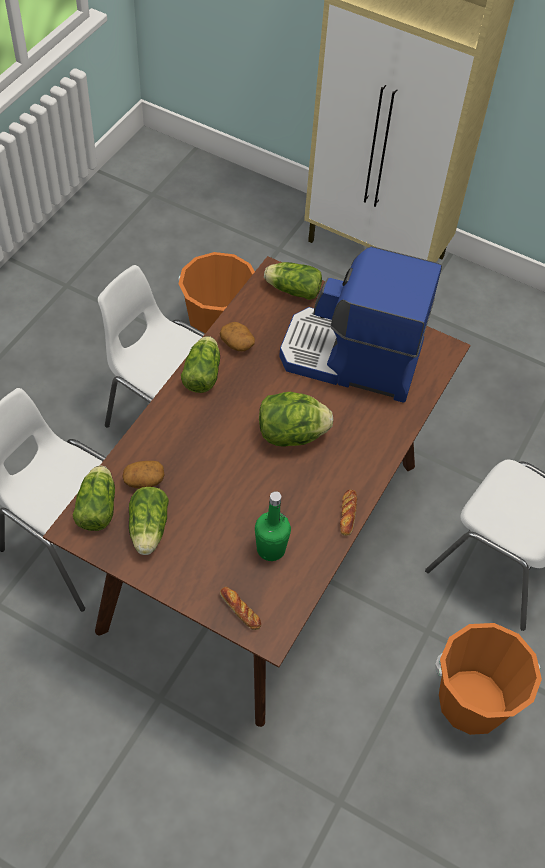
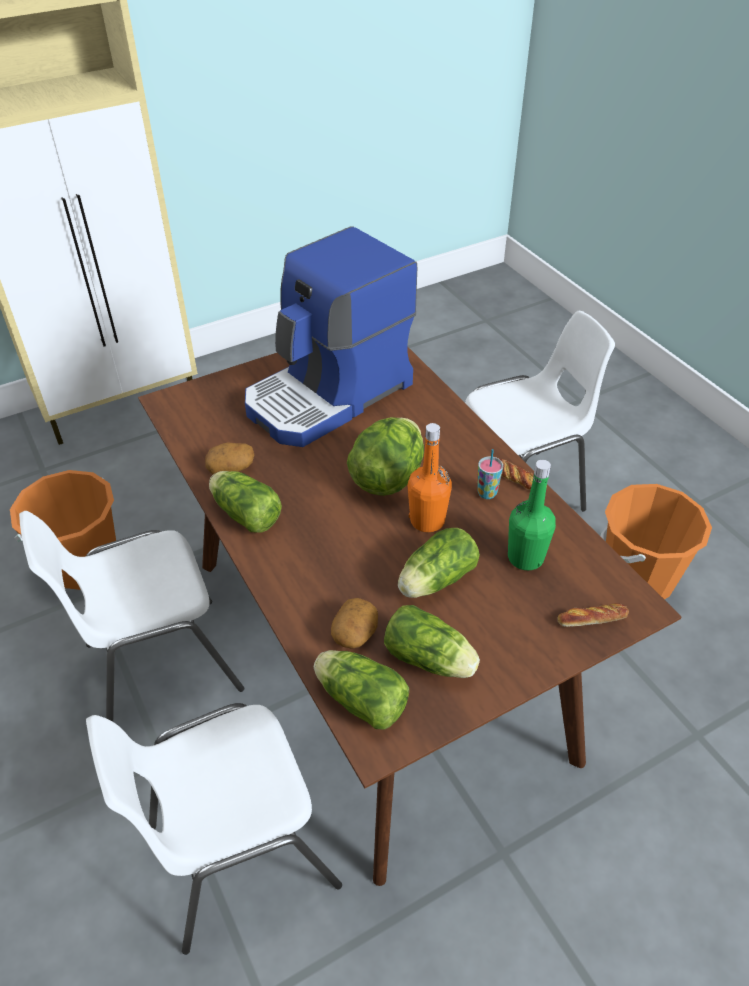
camera: 55 degrees left, 10 degrees down
lettuce [264,262,322,300] -> lettuce moved to [398,528,480,598]
none -> orange bottle [408,423,452,532]
none -> cup [477,449,503,499]

